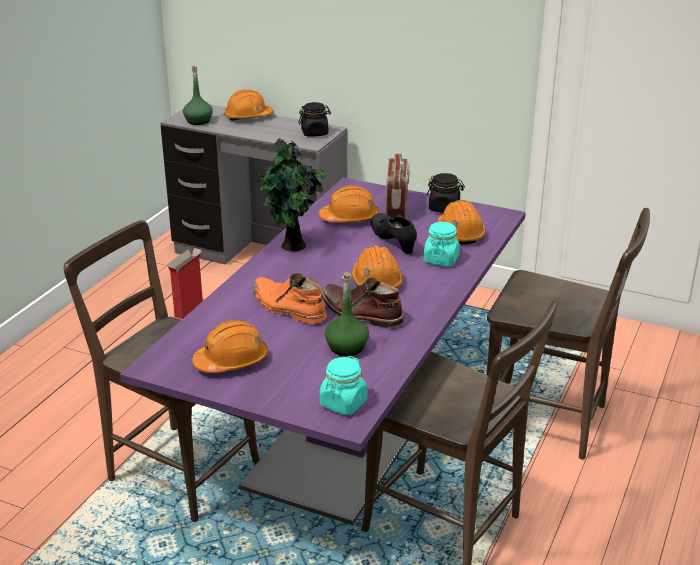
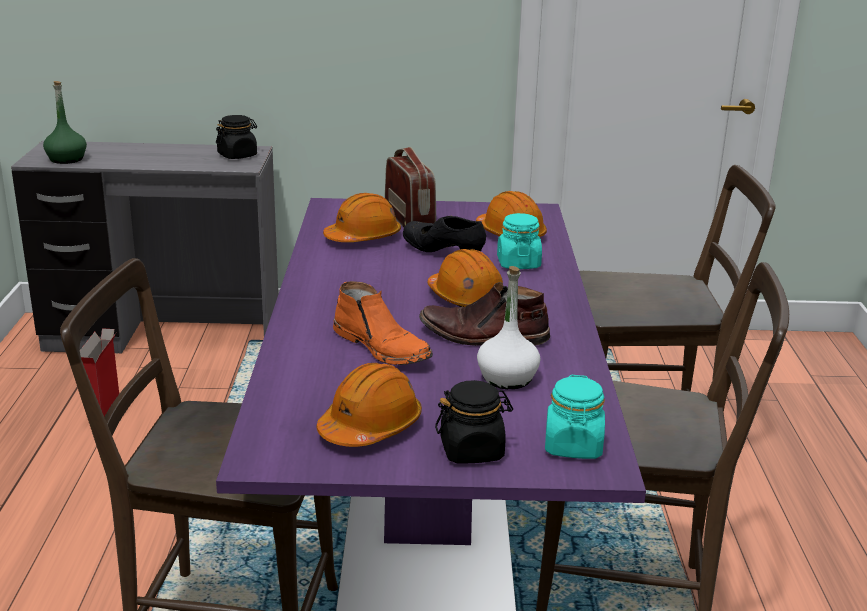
camera: 25 degrees left, 5 degrees down
orange hard hat [224,89,274,121] -> none
orange boot [253,273,327,324] -> orange boot turned 150 degrees counterclockwise [333,281,433,365]
potted plant [257,138,327,252] -> none
green bottle [325,272,369,356] -> white bottle [477,266,540,389]
black jar [426,173,465,213] -> black jar moved to [435,380,513,463]

